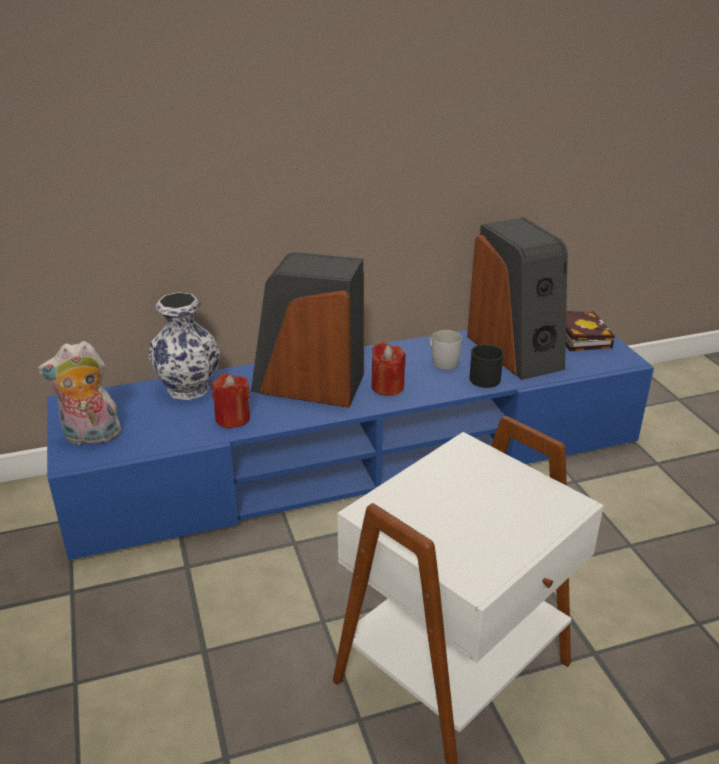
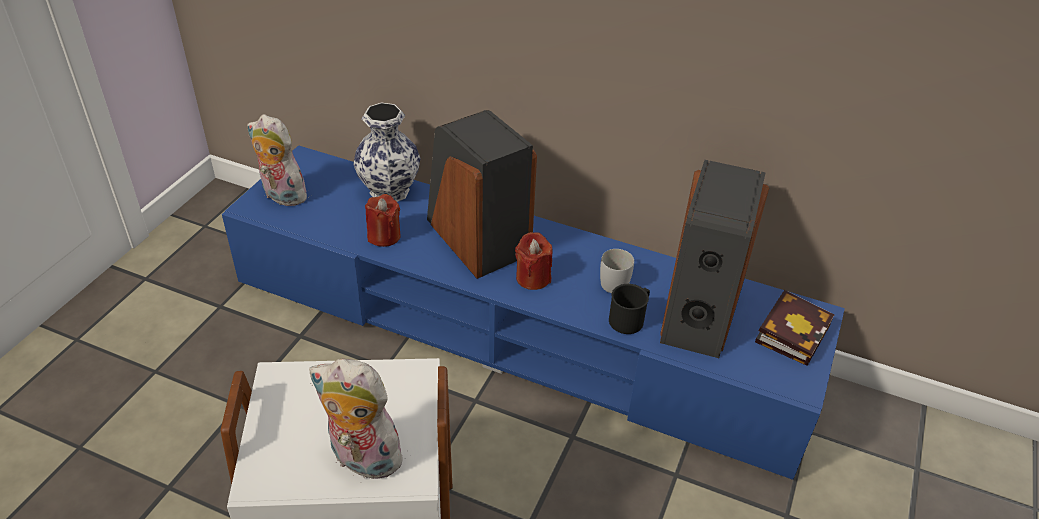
camera: 40 degrees right, 10 degrees up
none -> plush toy [309,359,411,479]

